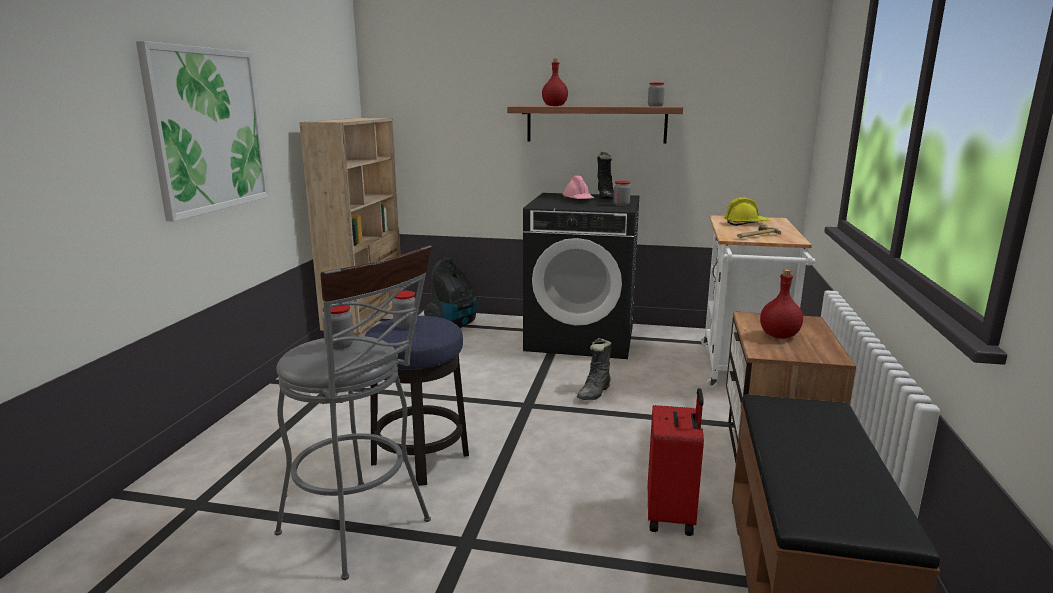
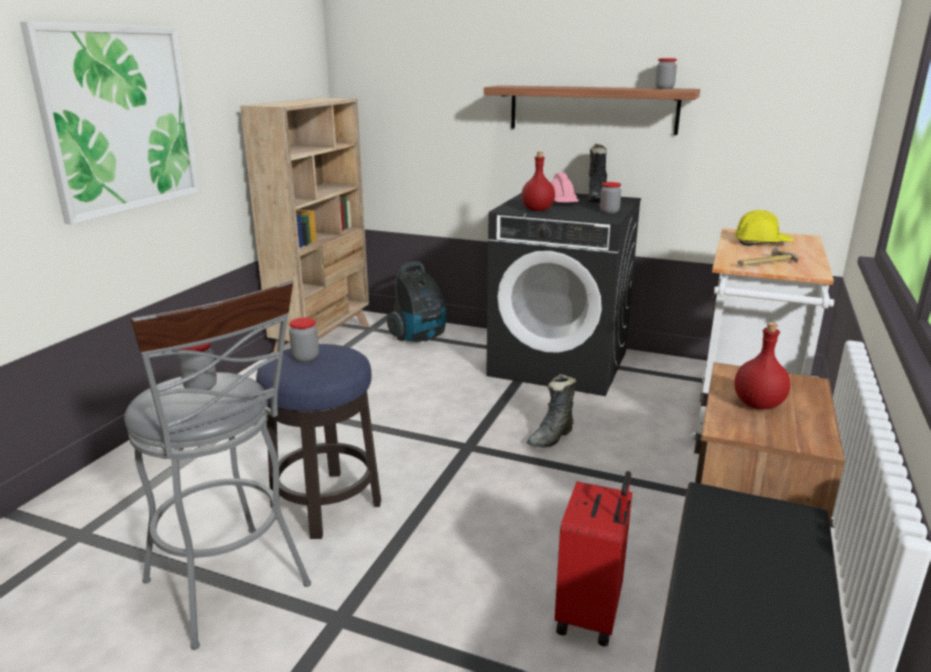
camera: 10 degrees right, 5 degrees up
red bottle [542,59,568,106] -> red bottle moved to [521,152,555,211]

